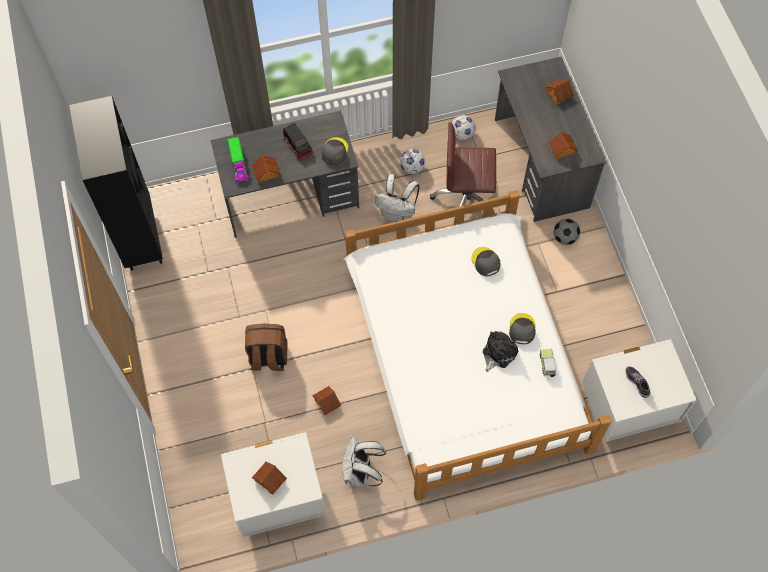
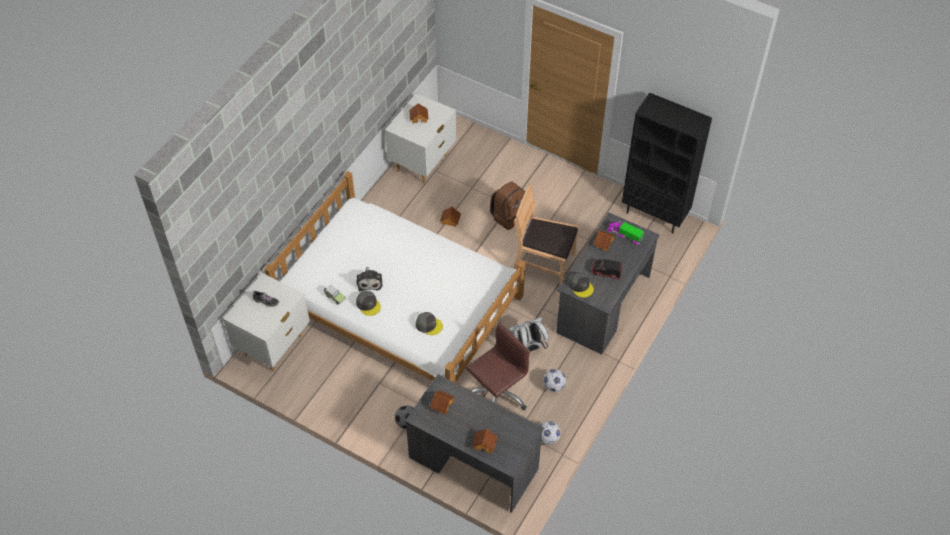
camera: 135 degrees right, 10 degrees down
white backpack [342,435,386,487] -> none
none -> brown chair [514,185,578,286]

